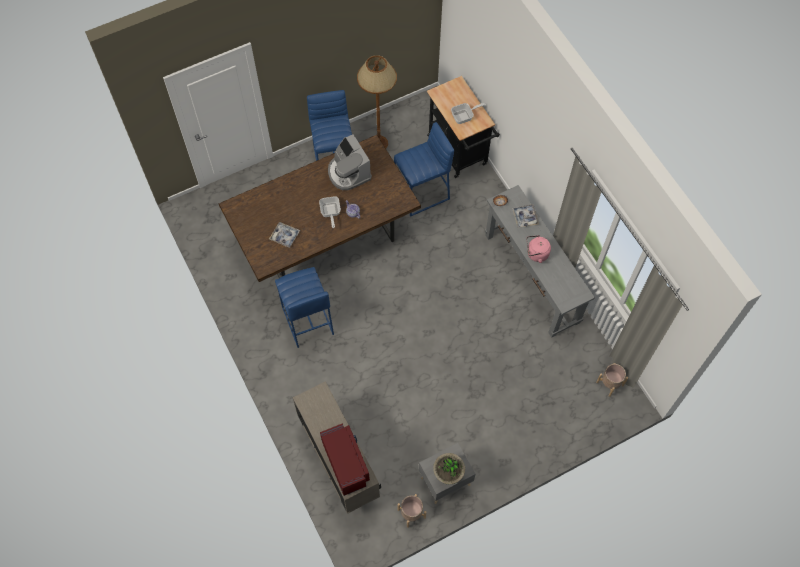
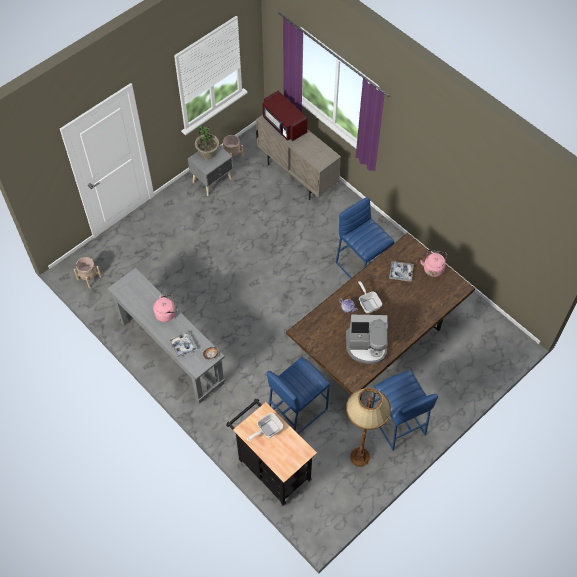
camera: 165 degrees right, 5 degrees down
coffee machine [328,134,372,190] -> coffee machine turned 135 degrees clockwise [346,315,388,364]
none -> pink kettle [420,250,447,277]

